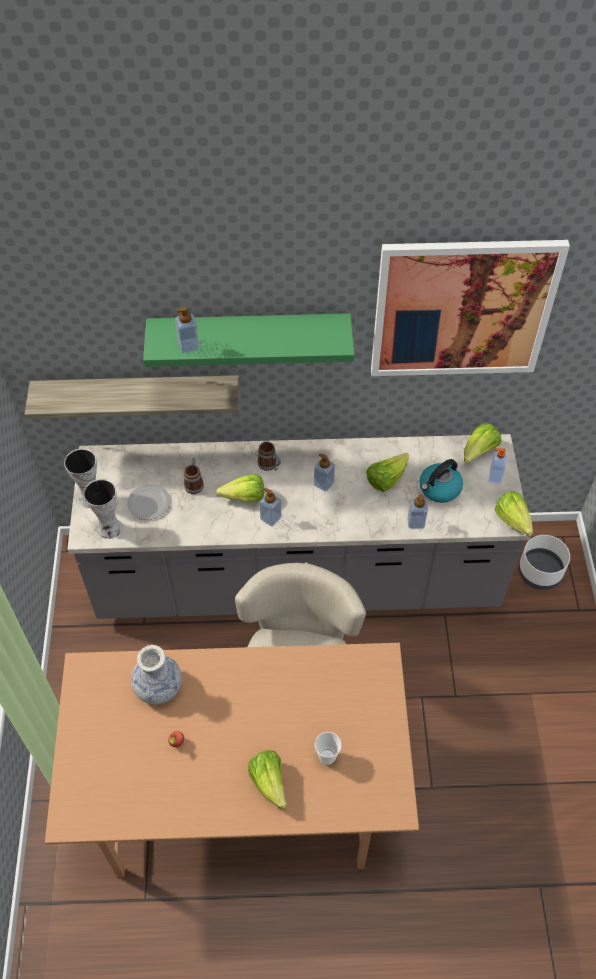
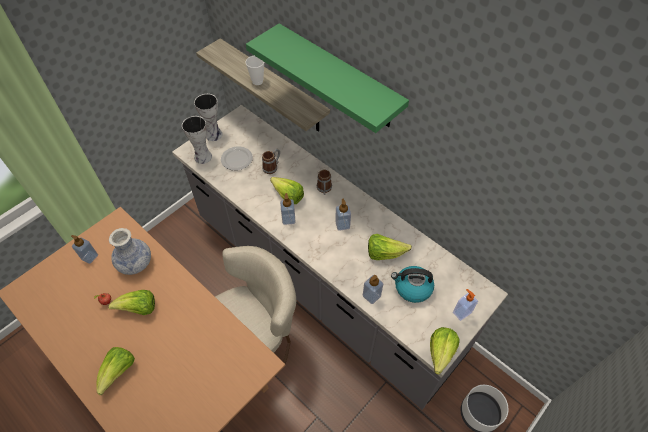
camera: 45 degrees right, 0 degrees up
soap dispenser [175,307,199,353] -> soap dispenser moved to [71,235,98,264]
cup [315,732,342,765] -> cup moved to [245,56,264,85]
picture [371,240,570,376] -> none
lettuce [464,423,501,464] -> lettuce moved to [108,290,155,315]

